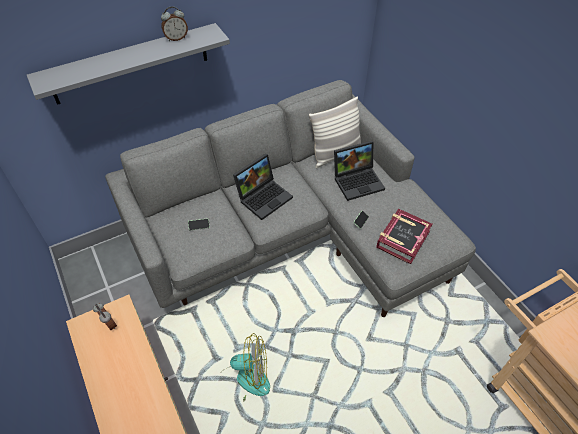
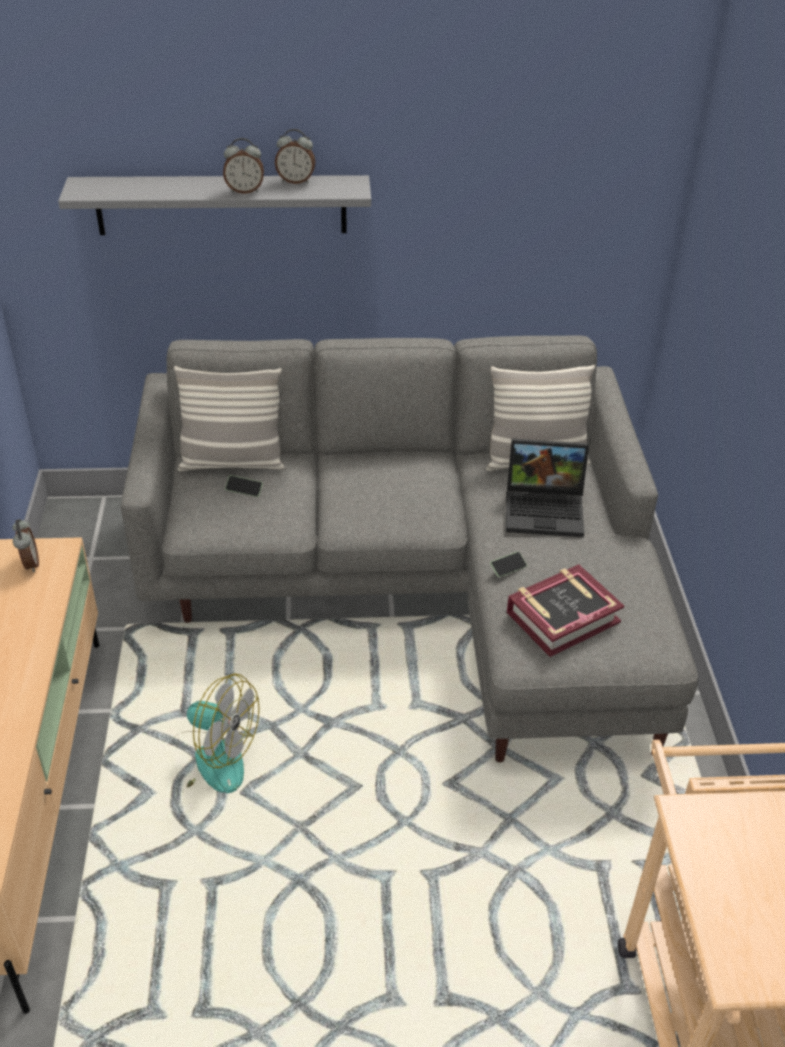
camera: 25 degrees right, 10 degrees down
laptop [233,154,293,220] -> none
none -> pillow [174,366,285,471]
none -> alarm clock [223,138,264,194]

